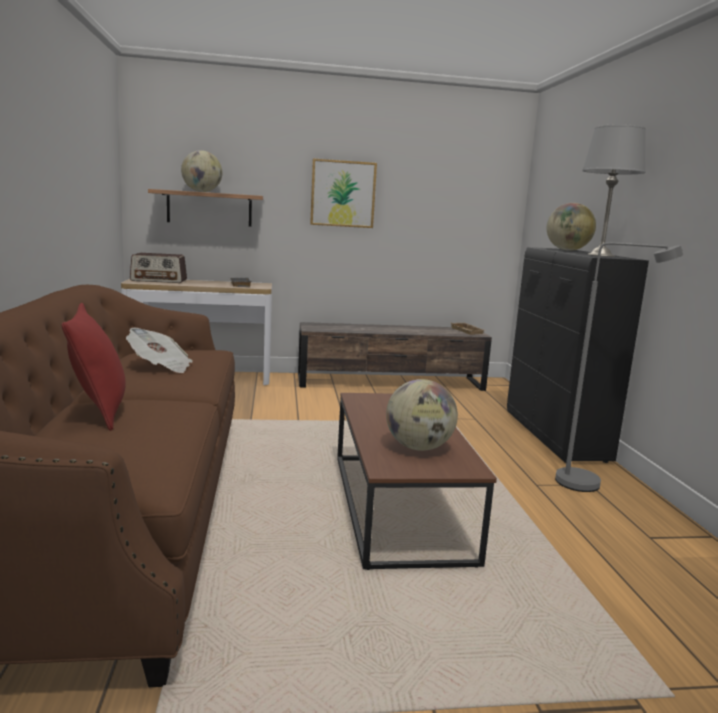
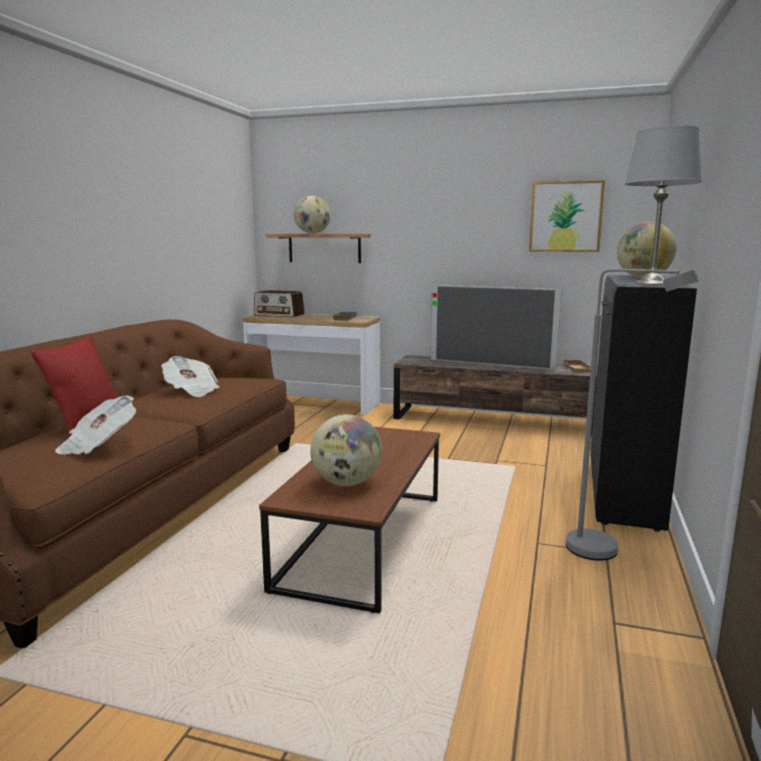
camera: 25 degrees right, 0 degrees up
picture [310,158,377,228] -> picture moved to [529,180,605,252]
none -> newspaper [55,396,136,454]
none -> television [431,285,562,370]

